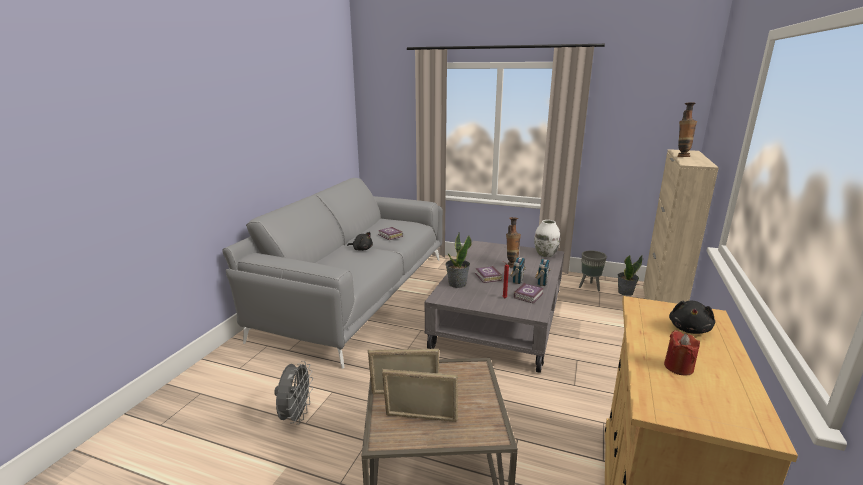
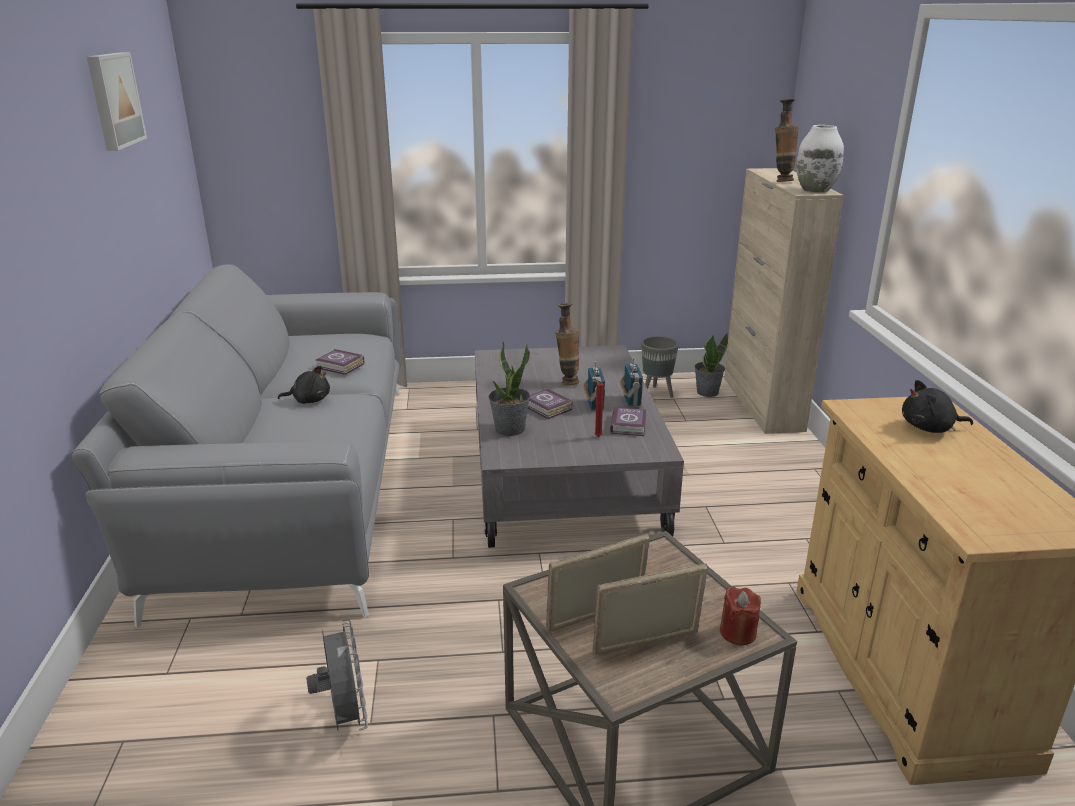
camera: 25 degrees left, 5 degrees up
white vase [534,220,560,257] -> white vase moved to [797,125,844,192]
red candle [664,330,700,375] -> red candle moved to [720,586,761,645]
black plush toy [669,301,715,334] -> black plush toy turned 90 degrees clockwise [902,380,973,433]
none -> picture [87,52,147,151]

